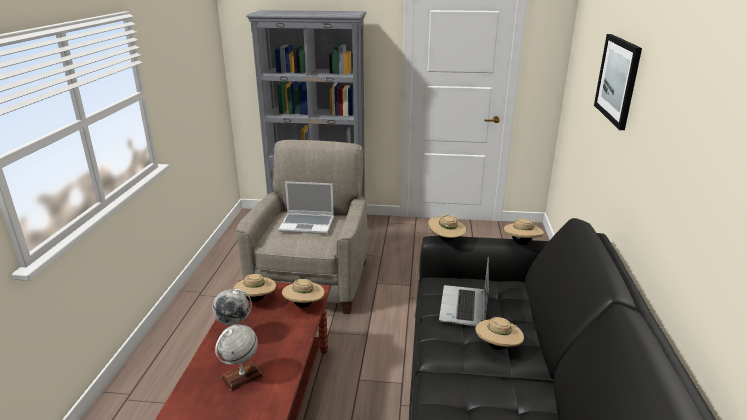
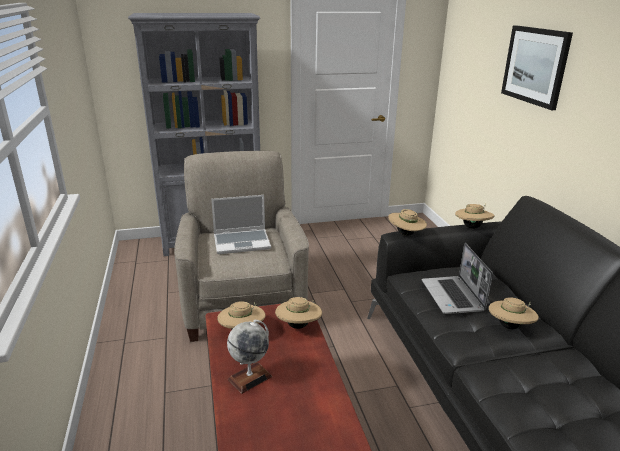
camera: 20 degrees left, 0 degrees up
globe [215,324,263,392] -> none

